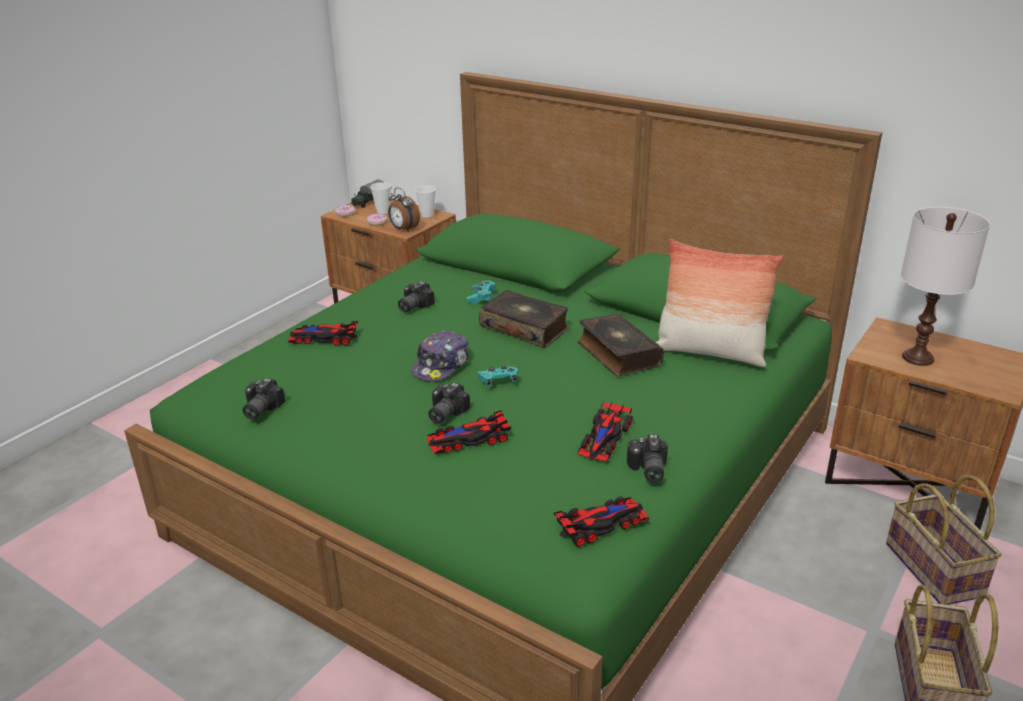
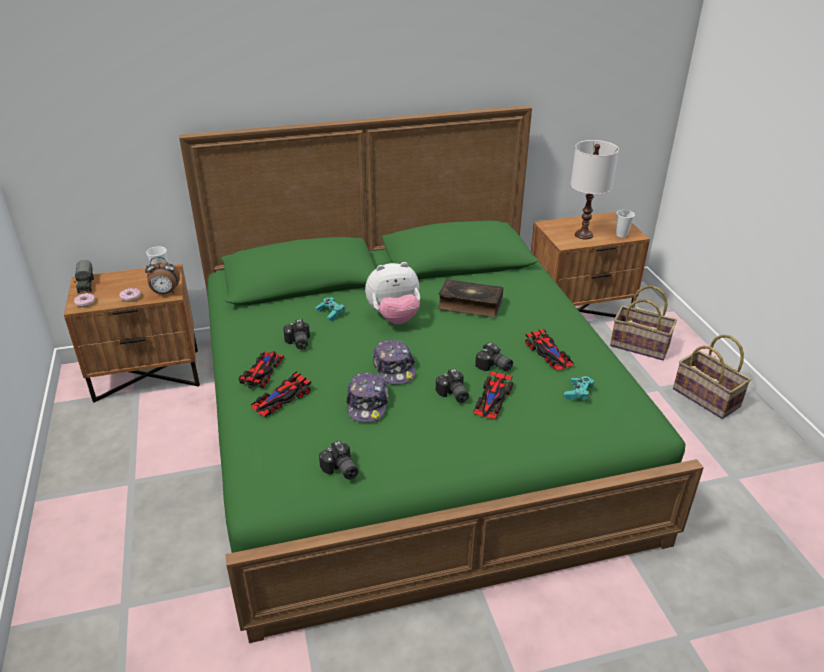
camera: 50 degrees left, 5 degrees up
cup [370,182,391,214] -> cup moved to [616,210,635,238]
turquoise game controller [477,365,518,388] -> turquoise game controller moved to [564,376,595,401]
book [479,290,569,348] -> plush toy [365,262,420,324]
toy car [554,496,649,547] -> toy car moved to [239,351,284,388]
camera [627,434,668,483] -> camera moved to [475,342,513,371]
pillow [656,239,784,367] -> none
none -> cap [346,373,389,423]

